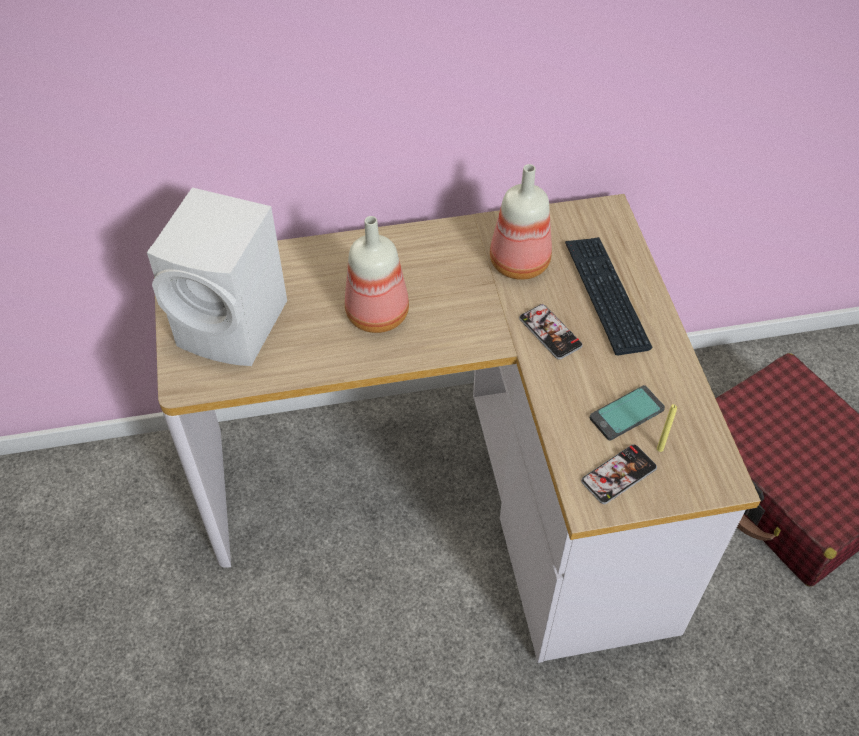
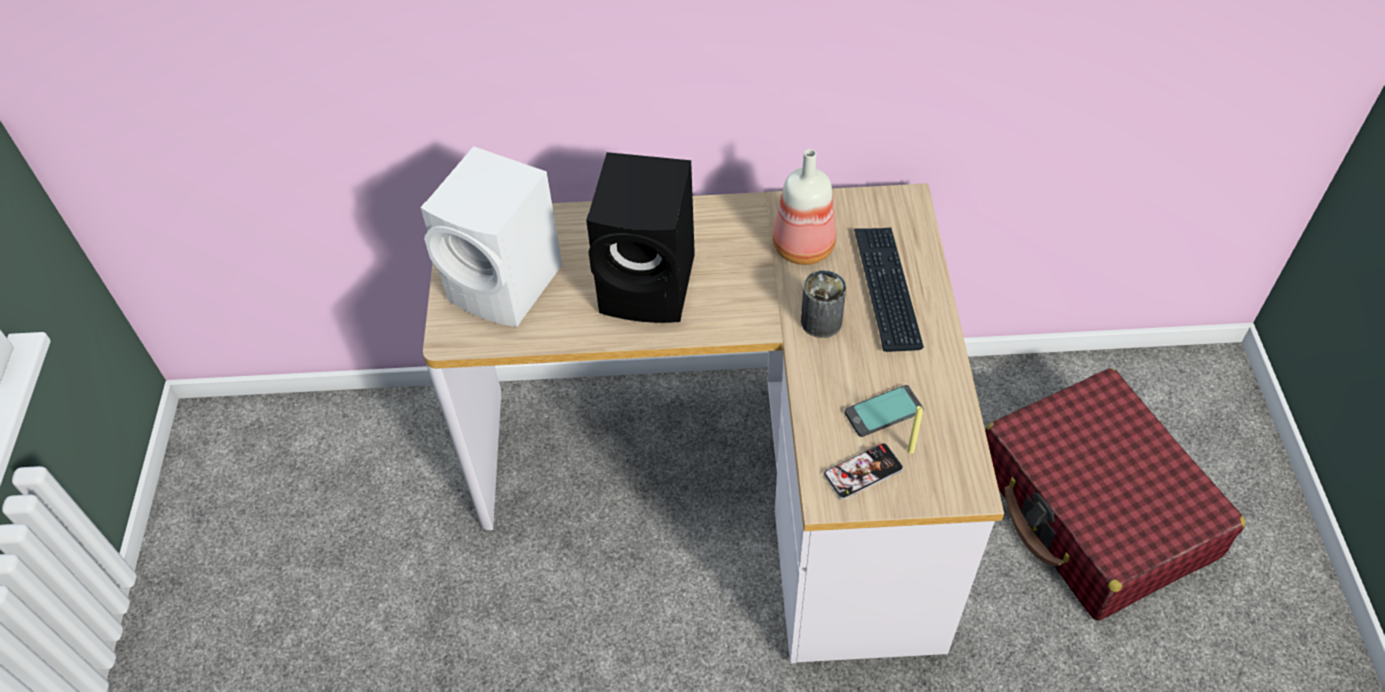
camera: 10 degrees right, 0 degrees up
bottle [345,216,409,333] -> black speaker [586,152,695,323]
phone [519,304,583,360] -> can [801,270,846,338]

